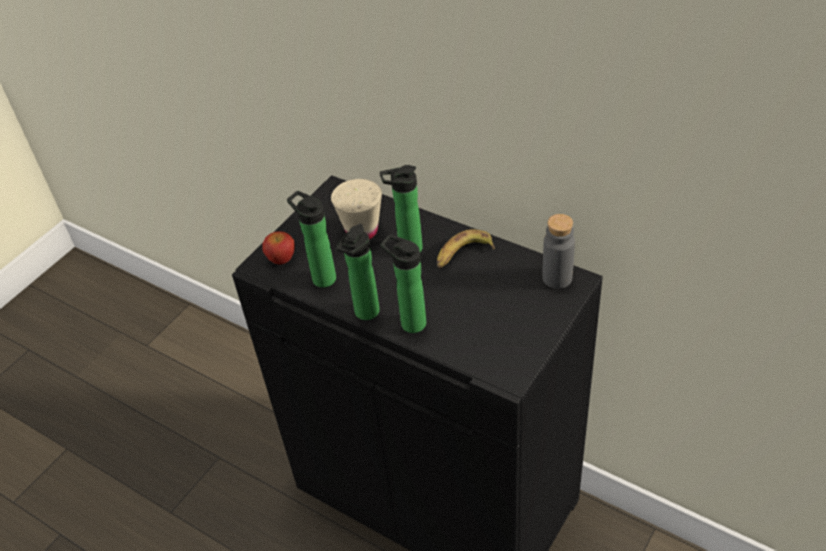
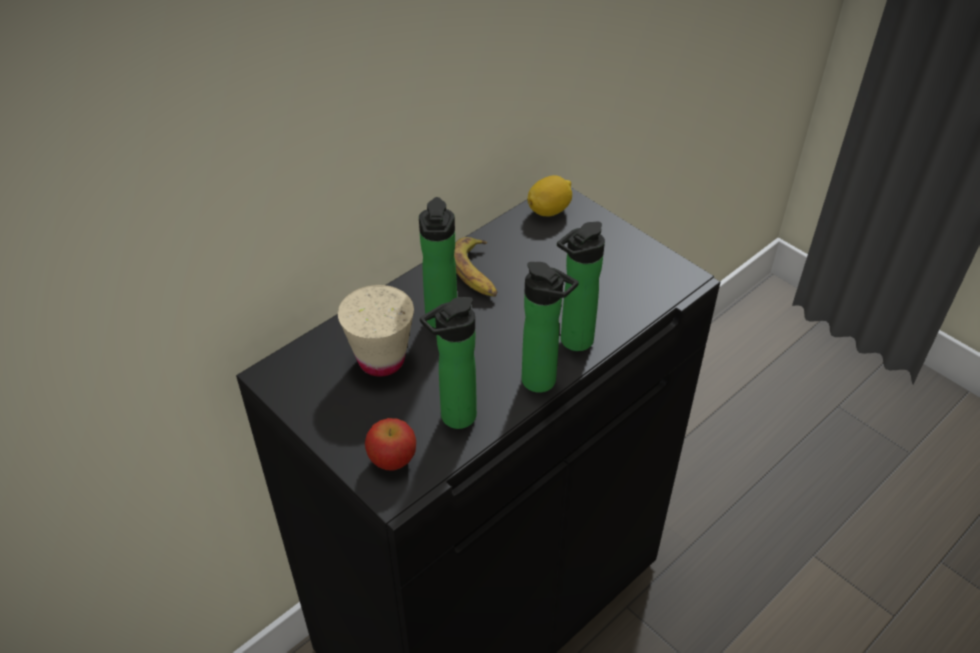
camera: 80 degrees left, 0 degrees up
grey bottle [542,214,575,289] -> lemon [527,175,572,216]

